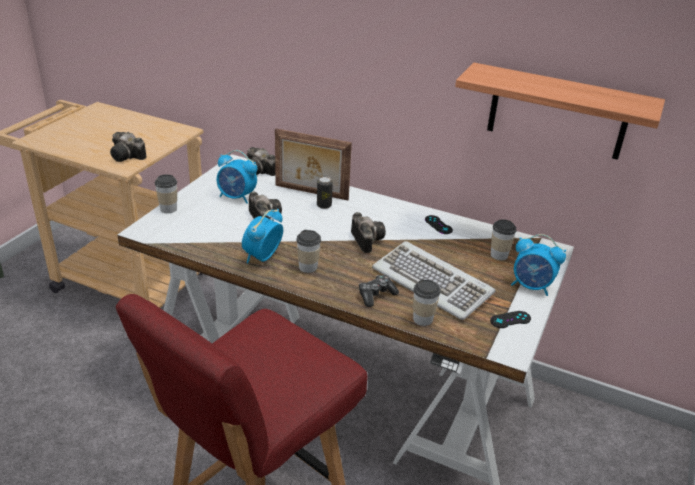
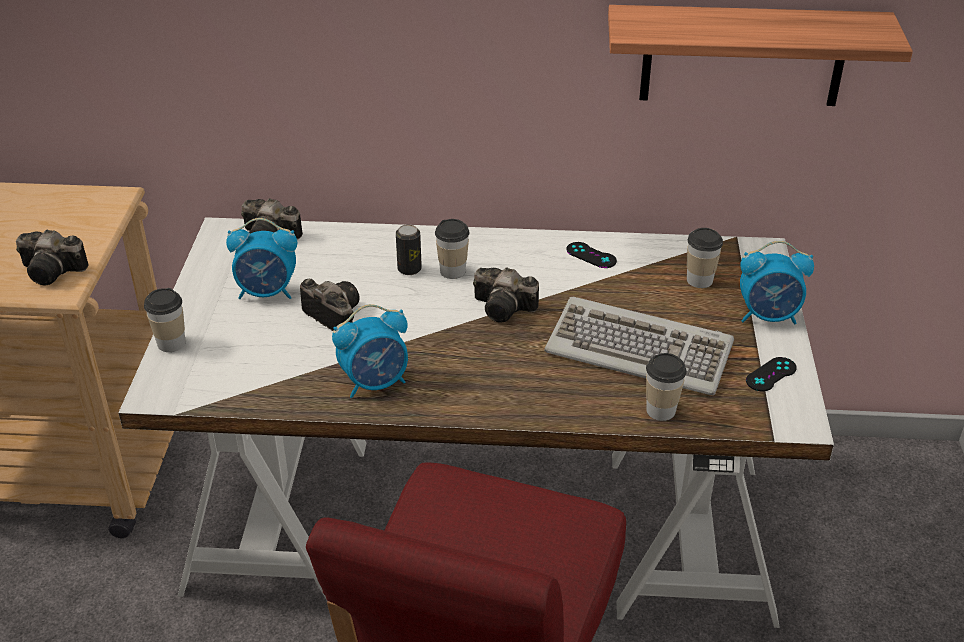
camera: 20 degrees left, 5 degrees up
alarm clock [242,209,283,263] -> alarm clock turned 120 degrees counterclockwise [332,304,408,398]
picture frame [275,128,352,200] -> none
cup [296,230,321,273] -> cup moved to [435,219,470,279]
camera [351,212,386,253] -> camera turned 150 degrees clockwise [473,267,539,323]
game controller [359,275,399,307] -> none

